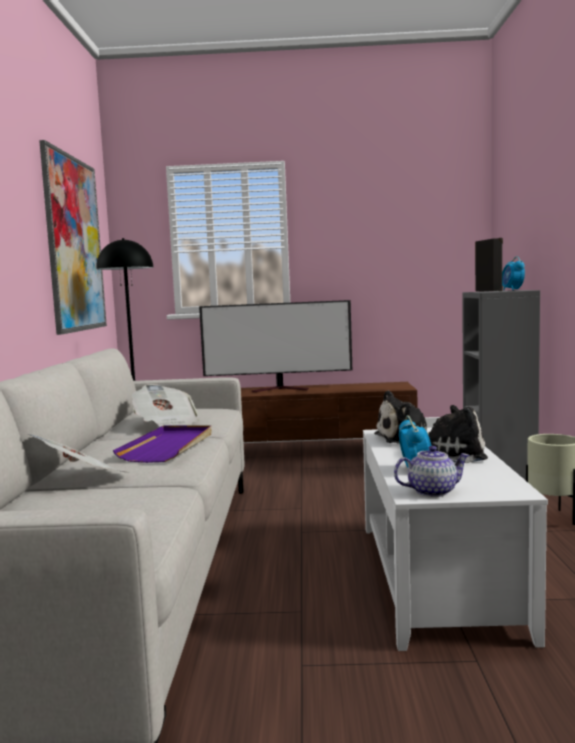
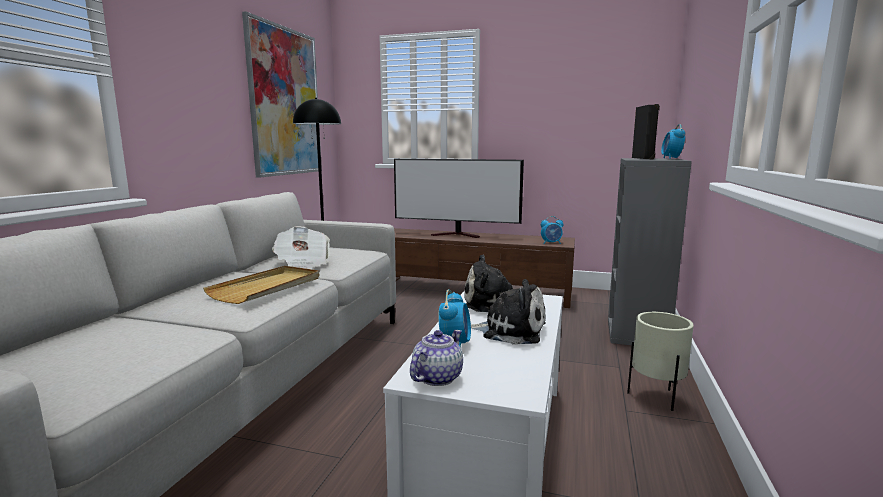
camera: 15 degrees right, 5 degrees up
newspaper [26,434,126,472] -> none
purple tray [113,425,212,463] -> beige tray [203,266,319,304]
teapot [394,446,470,497] -> teapot turned 60 degrees counterclockwise [410,330,463,386]
none -> alarm clock [541,216,563,244]

